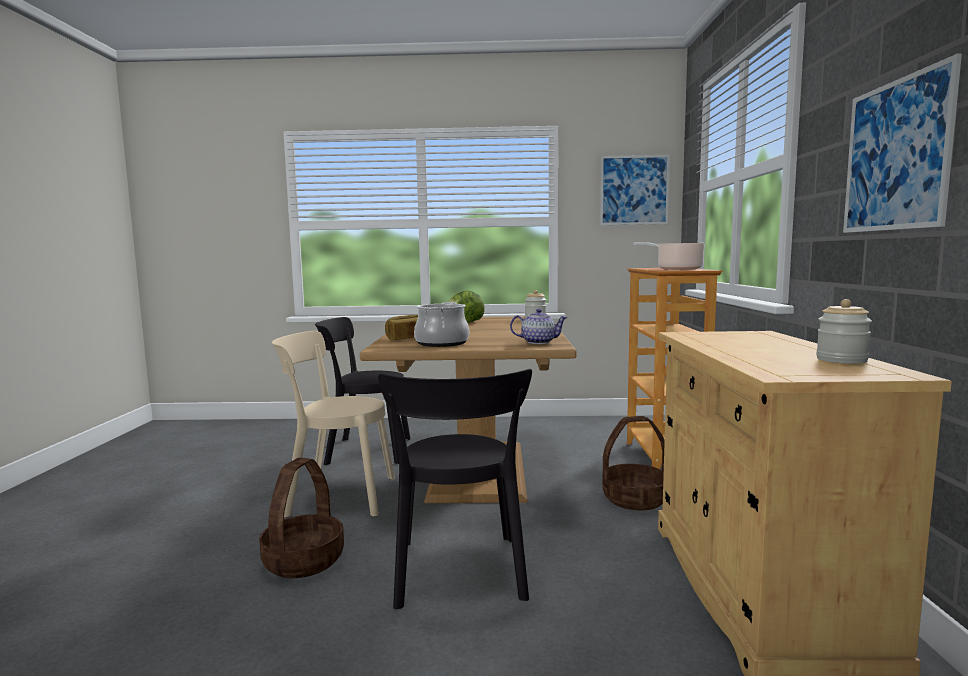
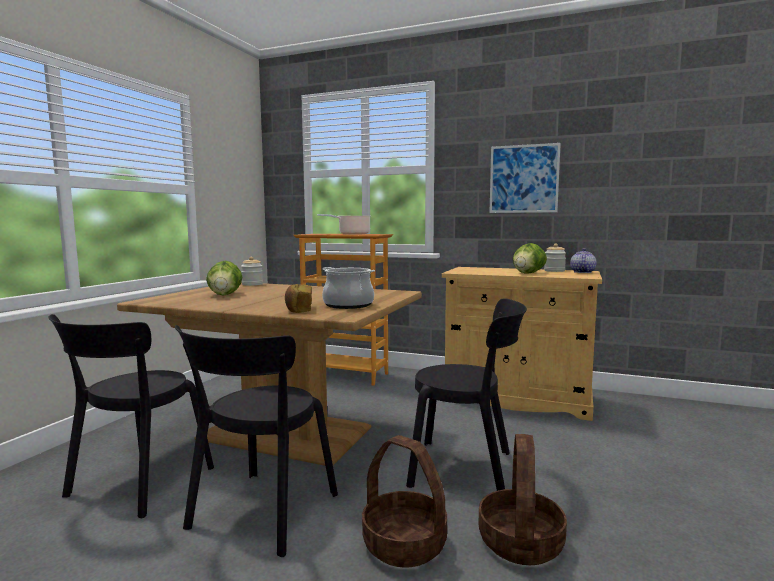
camera: 70 degrees left, 0 degrees up
beige chair [272,331,395,517] -> black chair [175,325,338,557]
teapot [510,309,568,344] -> teapot moved to [570,248,596,273]
picture [600,155,670,225] -> none
basket [602,416,665,510] -> basket moved to [479,434,567,565]
none -> lettuce [513,243,547,274]

